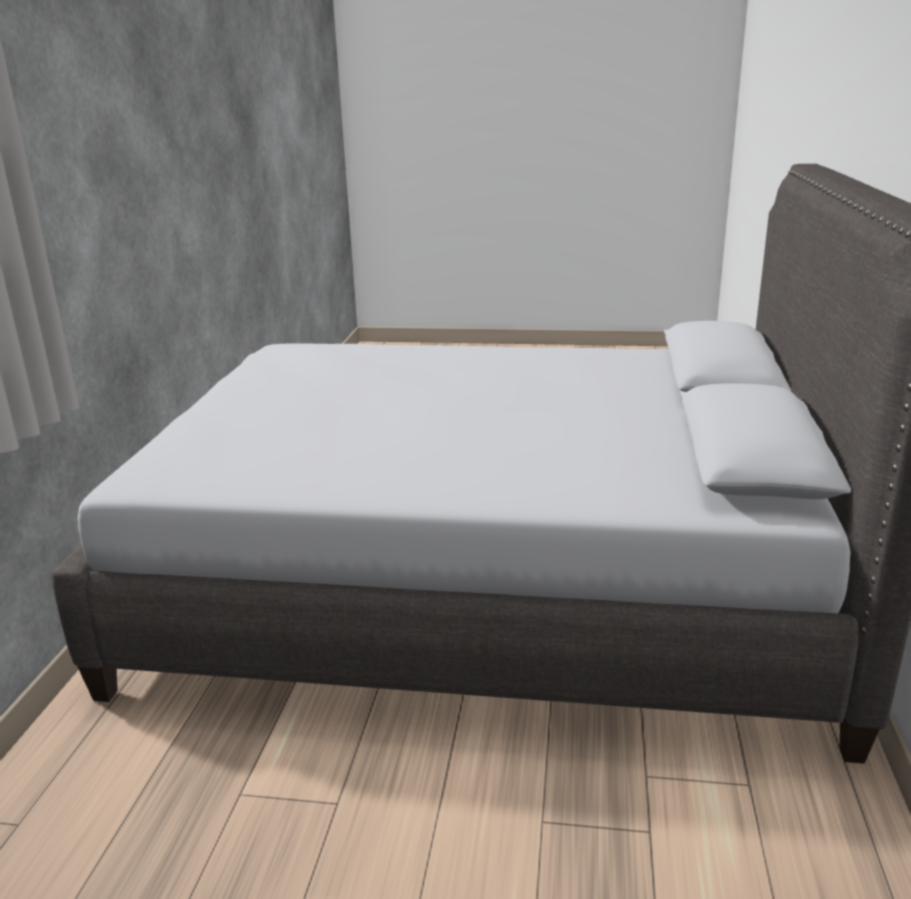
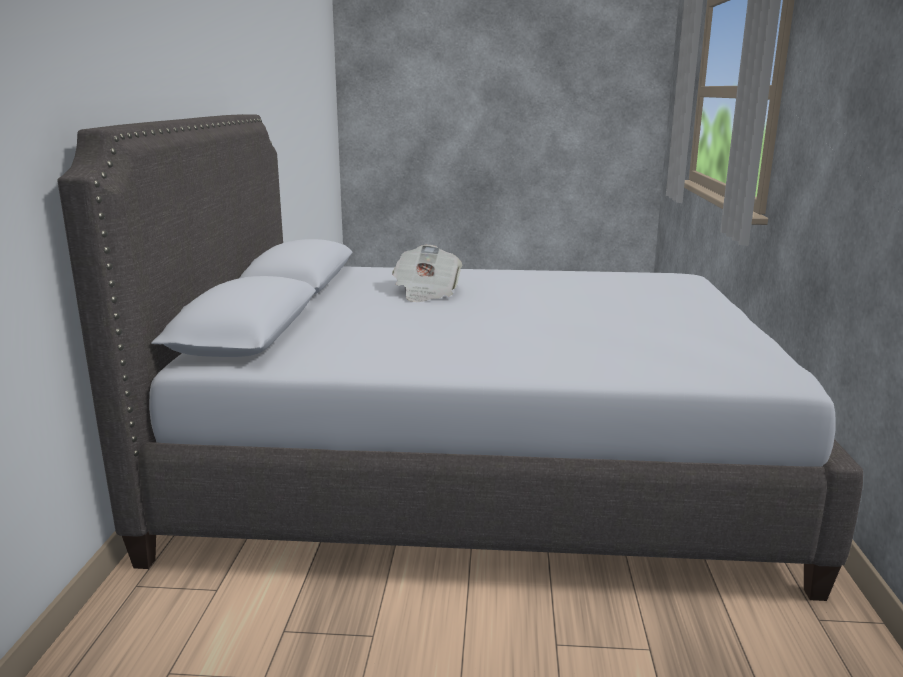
camera: 175 degrees right, 5 degrees down
none -> newspaper [392,245,462,302]

